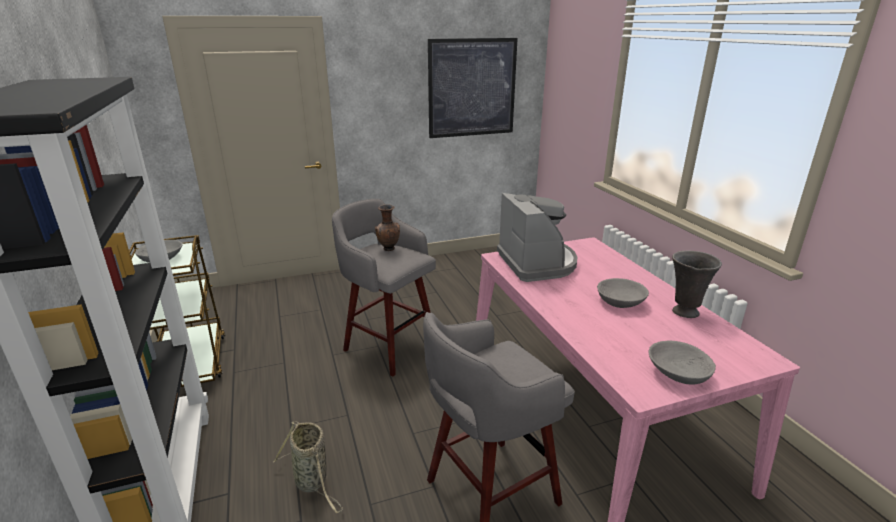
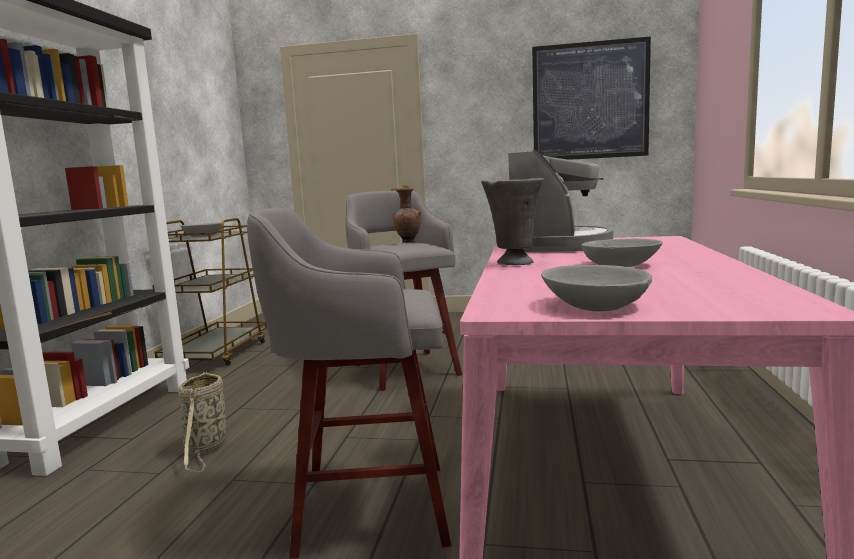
camera: 30 degrees right, 15 degrees down
grey vase [672,251,722,318] -> grey vase moved to [481,178,544,265]

